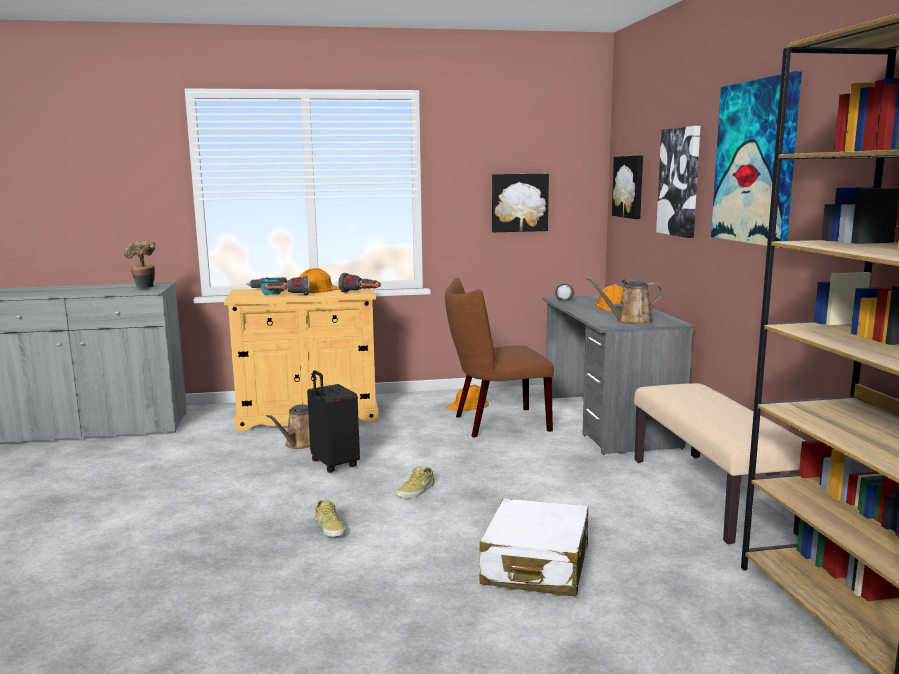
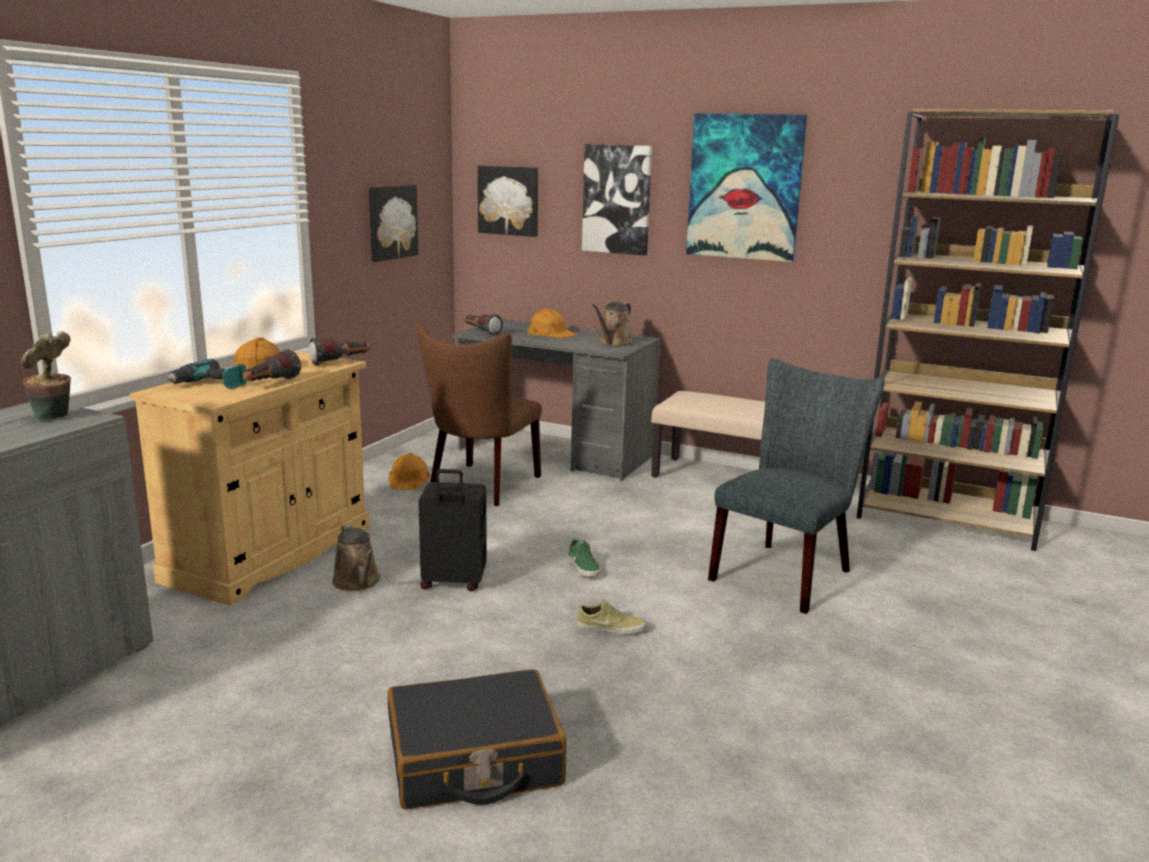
camera: 55 degrees left, 5 degrees up
beige shoe [395,466,435,498] -> green shoe [568,540,601,577]
white suitcase [479,498,588,596] -> grey chair [708,358,885,614]
none -> black suitcase [387,669,566,809]

